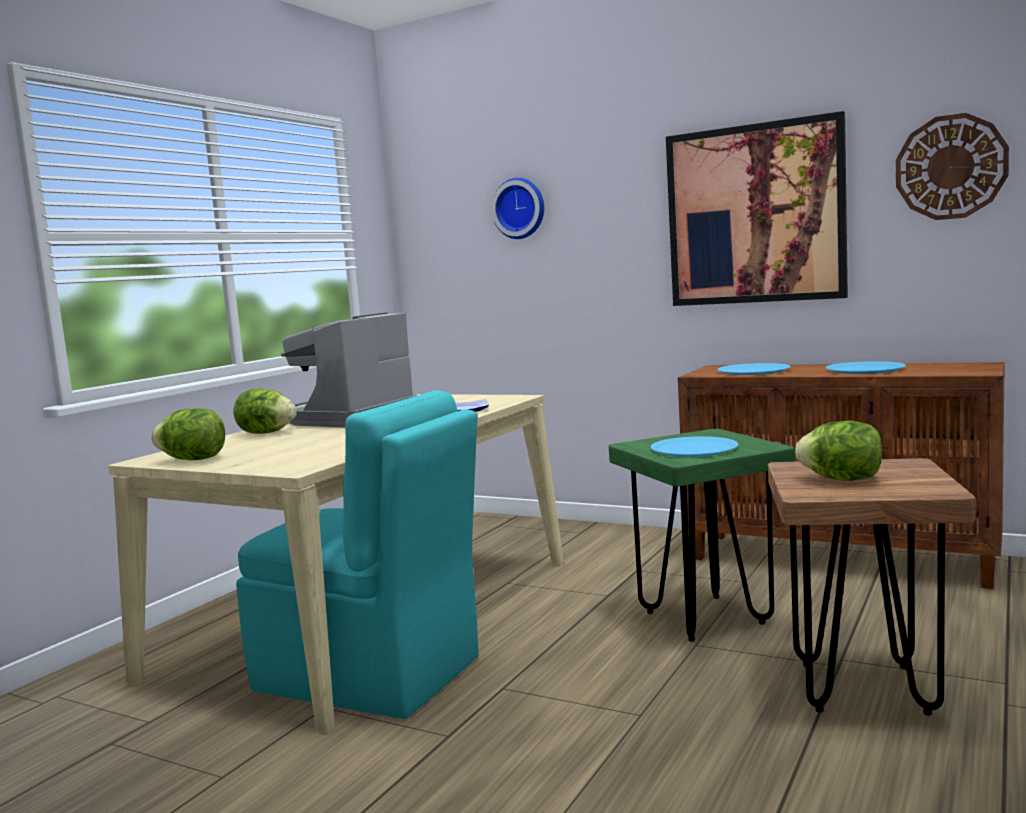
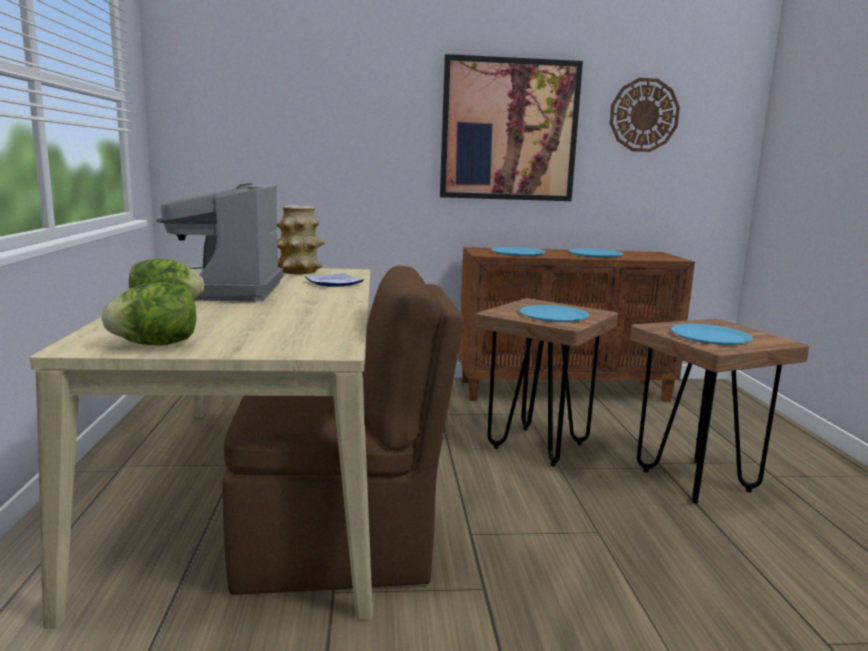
camera: 35 degrees left, 5 degrees up
turquoise chair [236,390,479,719] -> brown chair [223,266,464,595]
wall clock [491,178,544,239] -> none
green stool [609,429,795,642] -> brown stool [476,298,618,466]
lettuce [795,421,882,481] -> blue plate [671,324,753,345]
none -> vase [277,205,325,274]

